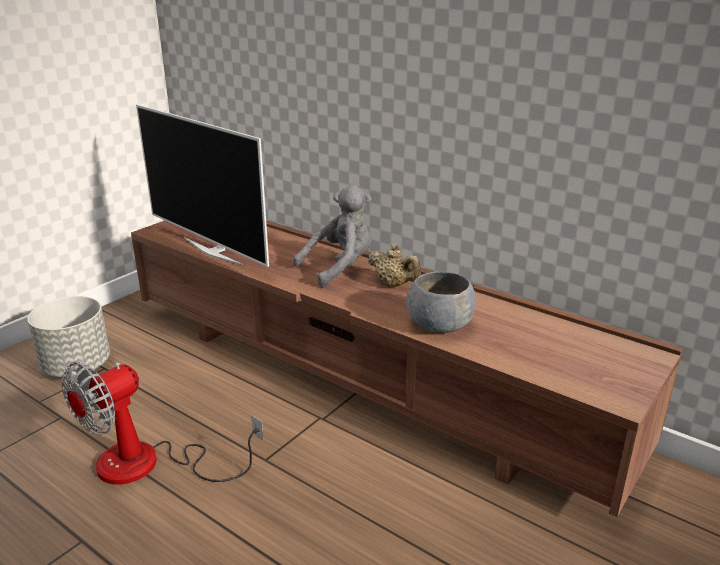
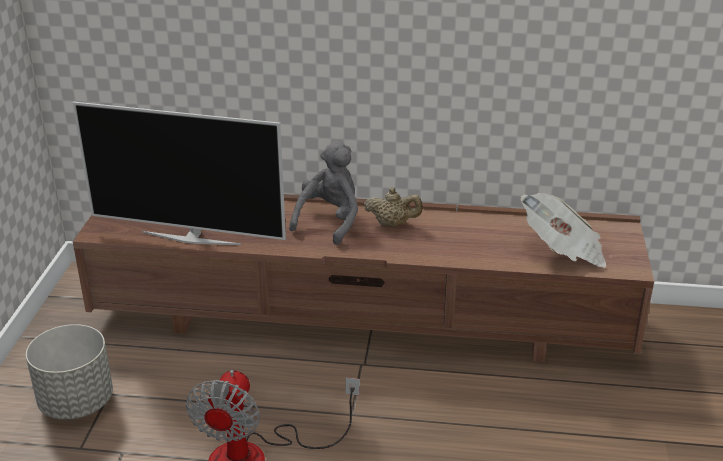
camera: 30 degrees left, 5 degrees up
grey bowl [406,272,476,333] -> none
none -> newspaper [520,193,607,268]

